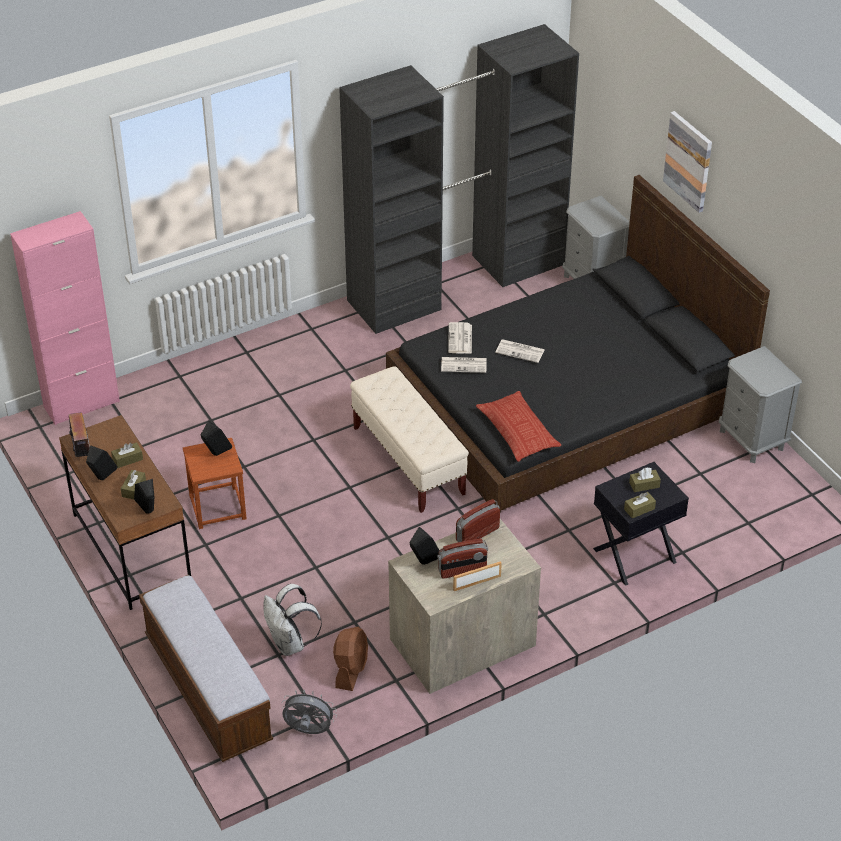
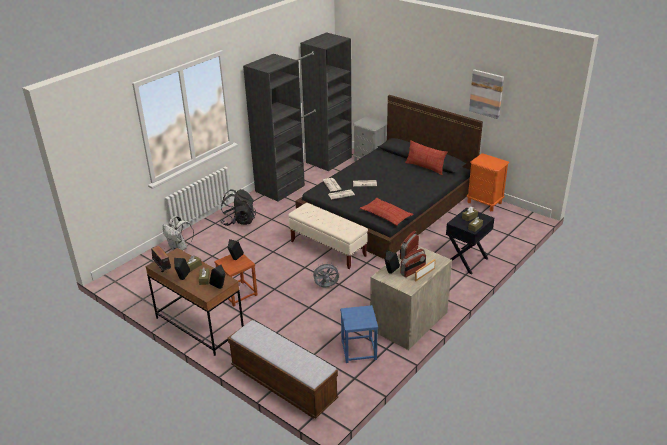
camera: 20 degrees left, 10 degrees down
pink cabinet [10,211,120,425] -> none
white backpack [263,584,322,656] -> white backpack moved to [163,216,194,251]
grey fan [282,690,337,734] -> grey fan moved to [311,262,340,288]
brown fan [333,627,368,691] -> blue stool [340,305,378,363]
picture [663,111,712,213] -> picture moved to [469,69,504,119]
grey nightstand [719,346,802,463] -> orange nightstand [467,153,509,211]
none -> black backpack [220,189,256,226]
none -> pillow [405,140,448,175]

